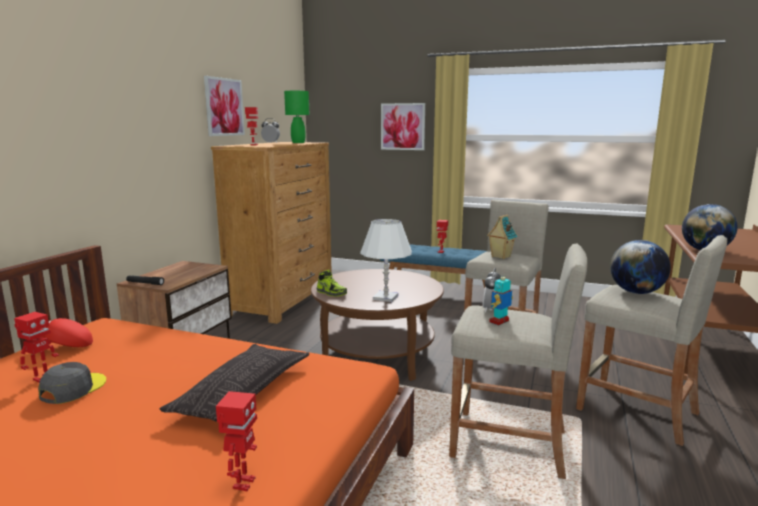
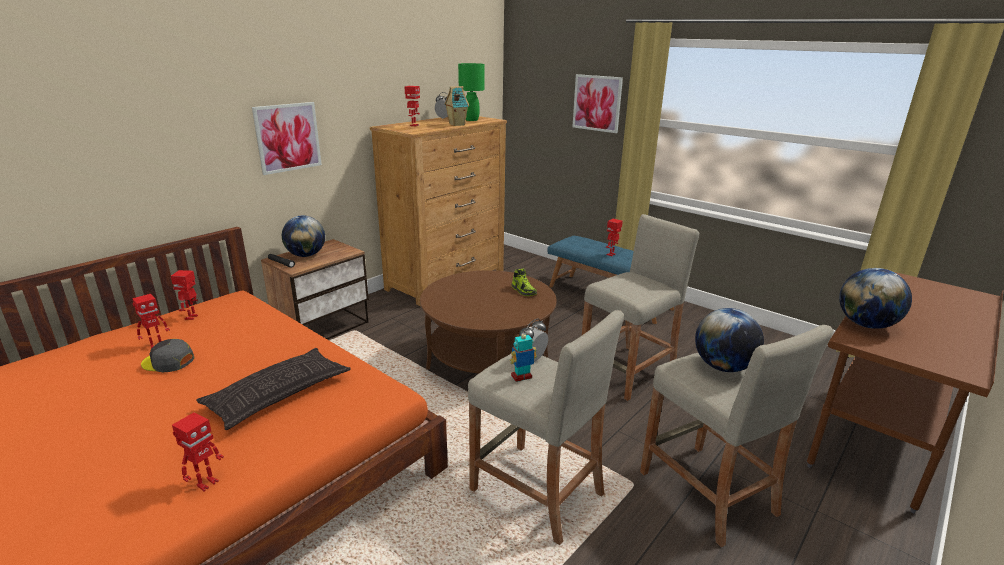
camera: 20 degrees right, 10 degrees up
grey cap [38,362,106,404] -> grey cap turned 120 degrees counterclockwise [141,339,195,372]
red cap [41,318,93,347] -> toy robot [171,270,198,320]
picture [204,76,245,136] -> picture moved to [252,102,322,175]
shoe [317,270,347,297] -> shoe moved to [512,268,537,296]
white table lamp [360,219,412,302] -> none
toy house [487,214,518,259] -> toy house moved to [444,86,469,126]
none -> globe [282,215,325,257]

